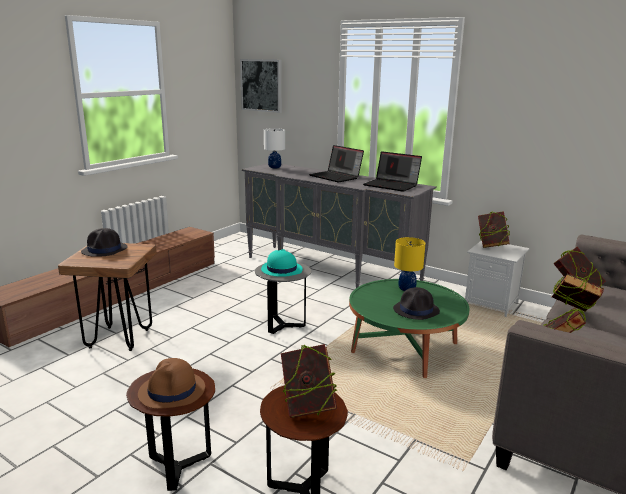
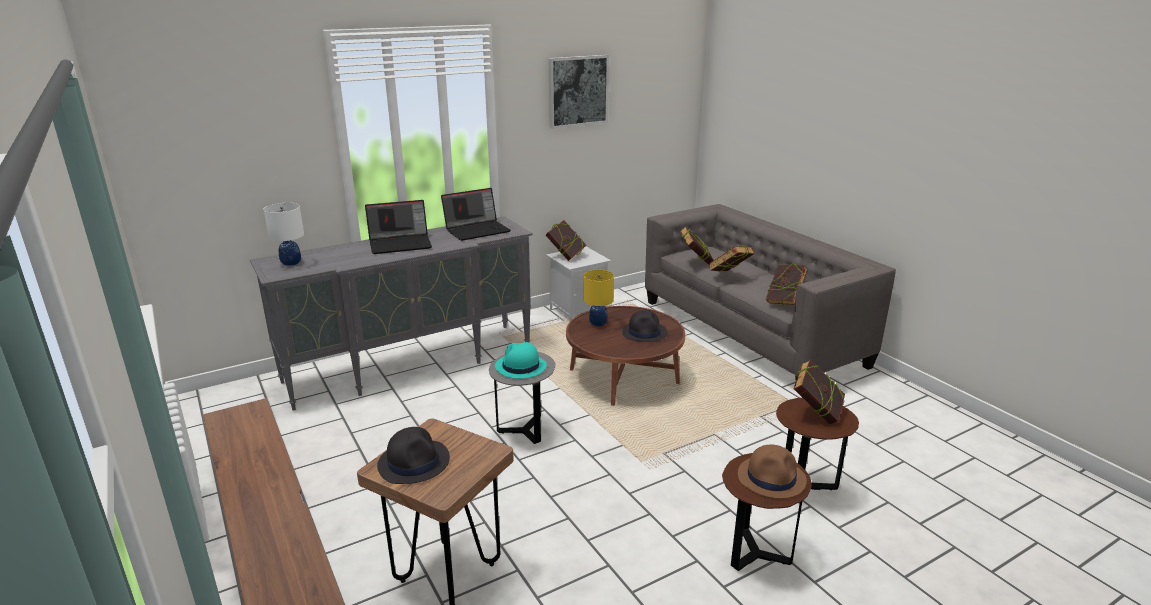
camera: 65 degrees left, 5 degrees up
picture [240,59,282,113] -> picture moved to [549,55,609,129]
green coffee table [349,279,470,378] -> brown coffee table [566,306,685,406]

